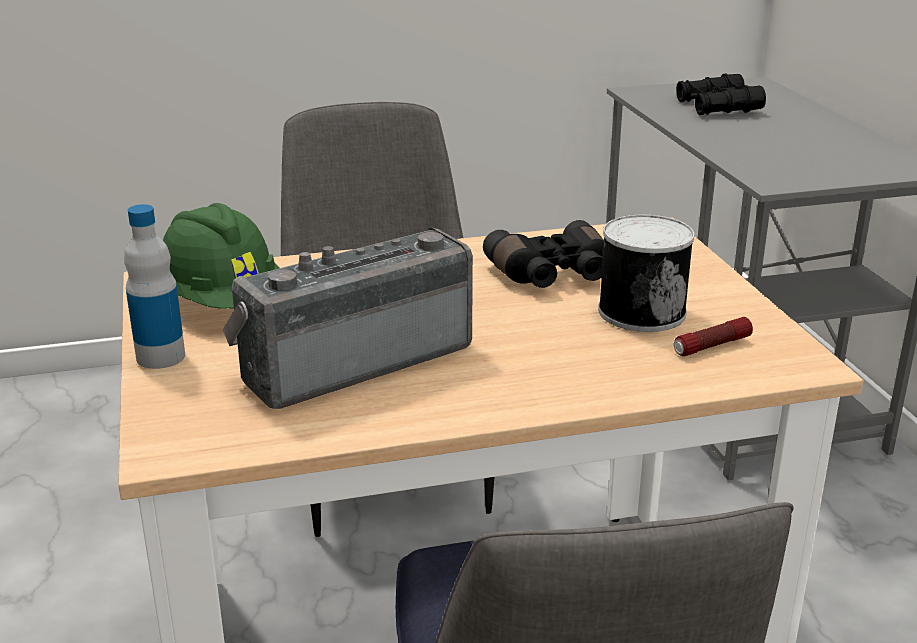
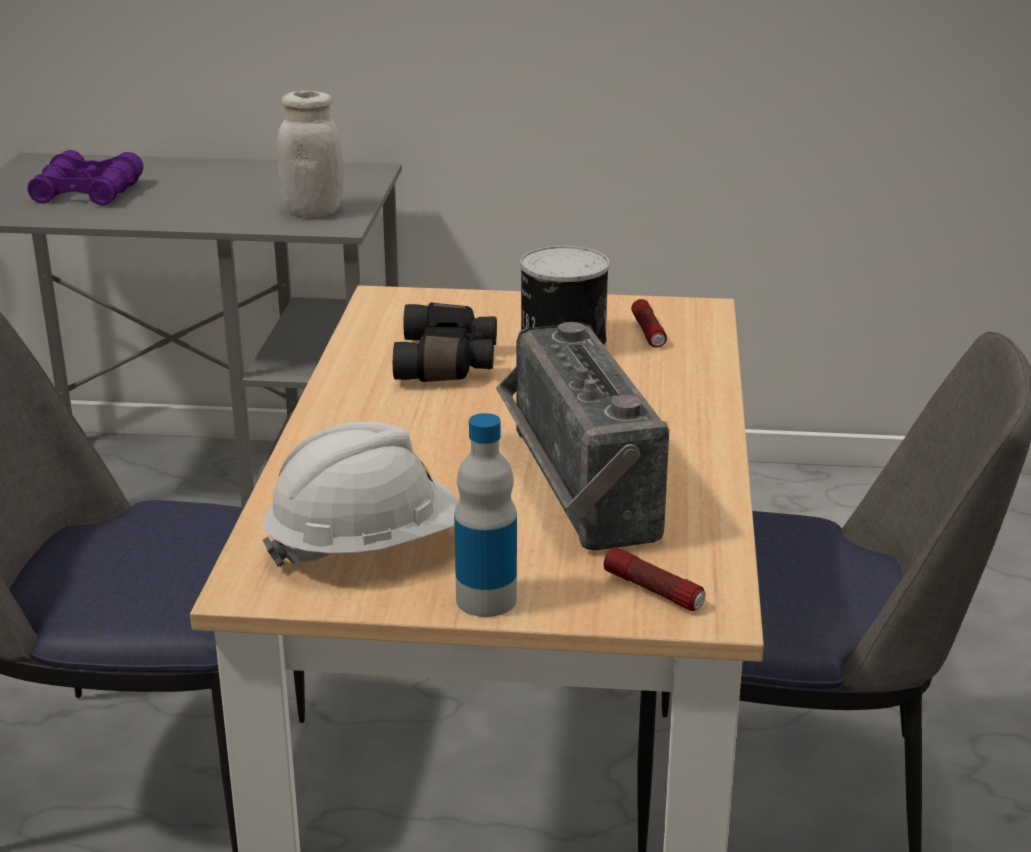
camera: 70 degrees left, 0 degrees up
green hard hat [163,203,279,309] -> white hard hat [263,421,458,567]
black binoculars [676,73,766,115] -> purple binoculars [27,150,144,206]
none -> white jar [277,91,344,217]
none -> flashlight [604,547,705,611]

